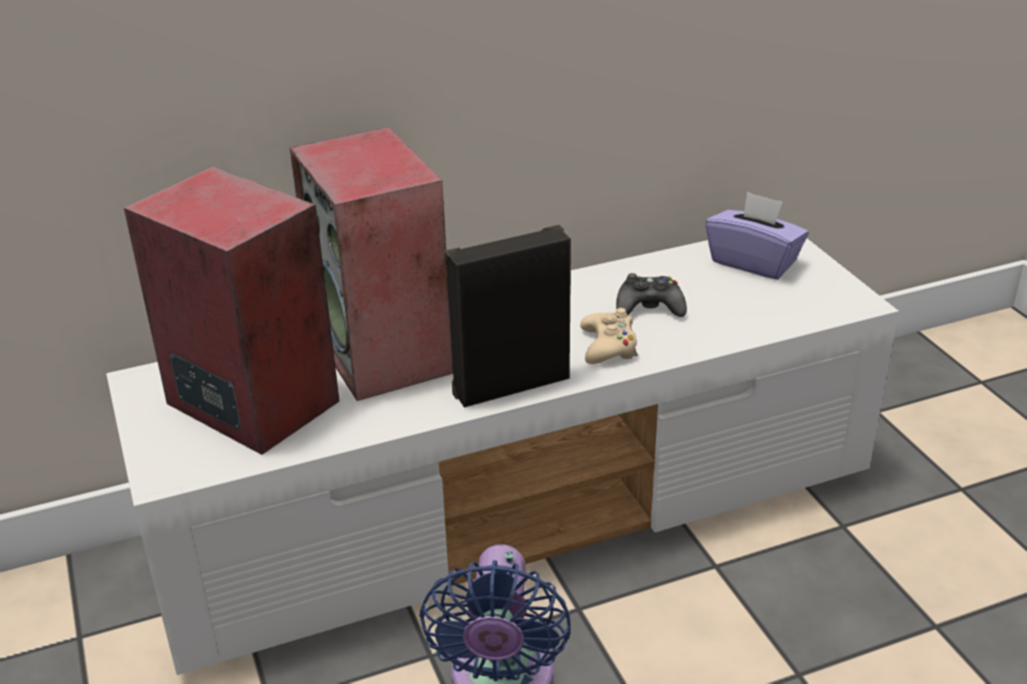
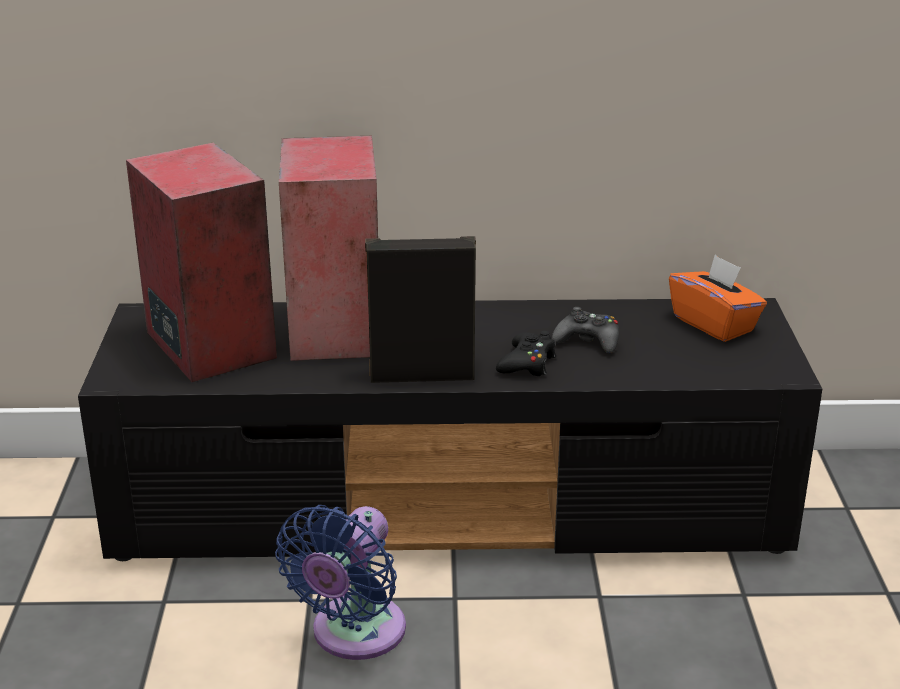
camera: 20 degrees right, 5 degrees down
white tv stand [106,238,899,675] -> black tv stand [78,298,822,561]
beige game controller [580,308,638,364] -> black game controller [496,331,556,376]
purple tissue box [705,191,809,280] -> orange tissue box [669,254,767,342]

